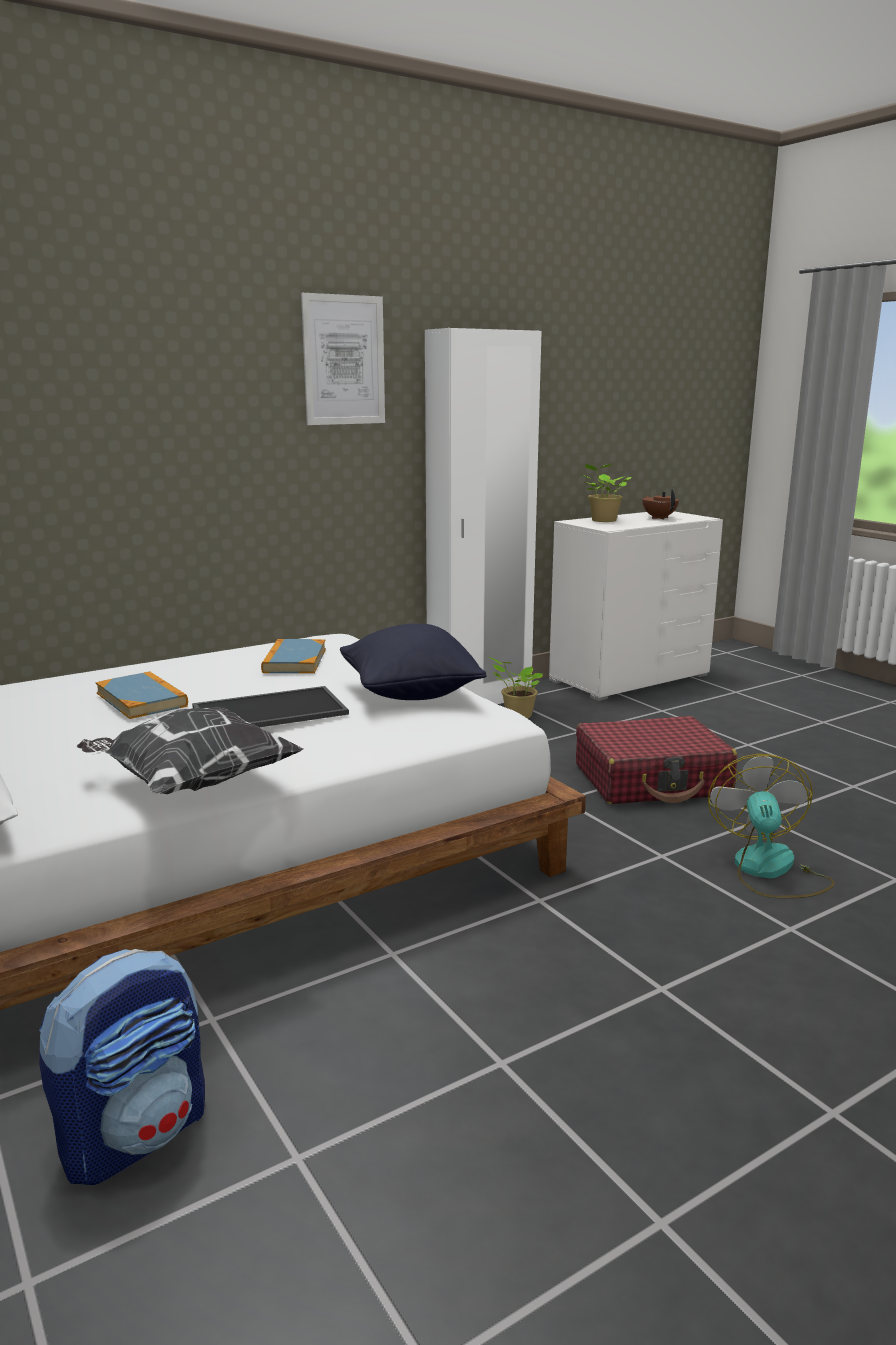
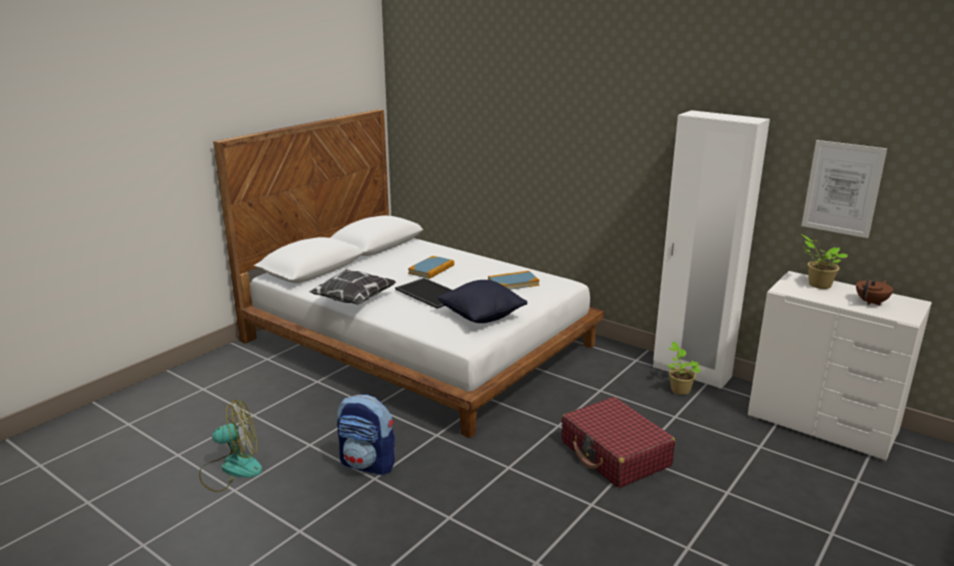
camera: 70 degrees right, 5 degrees up
backpack [39,949,205,1185] -> backpack moved to [337,394,395,475]
picture [301,293,385,425] -> picture moved to [801,140,887,238]
fan [708,754,835,898] -> fan moved to [199,400,262,492]

